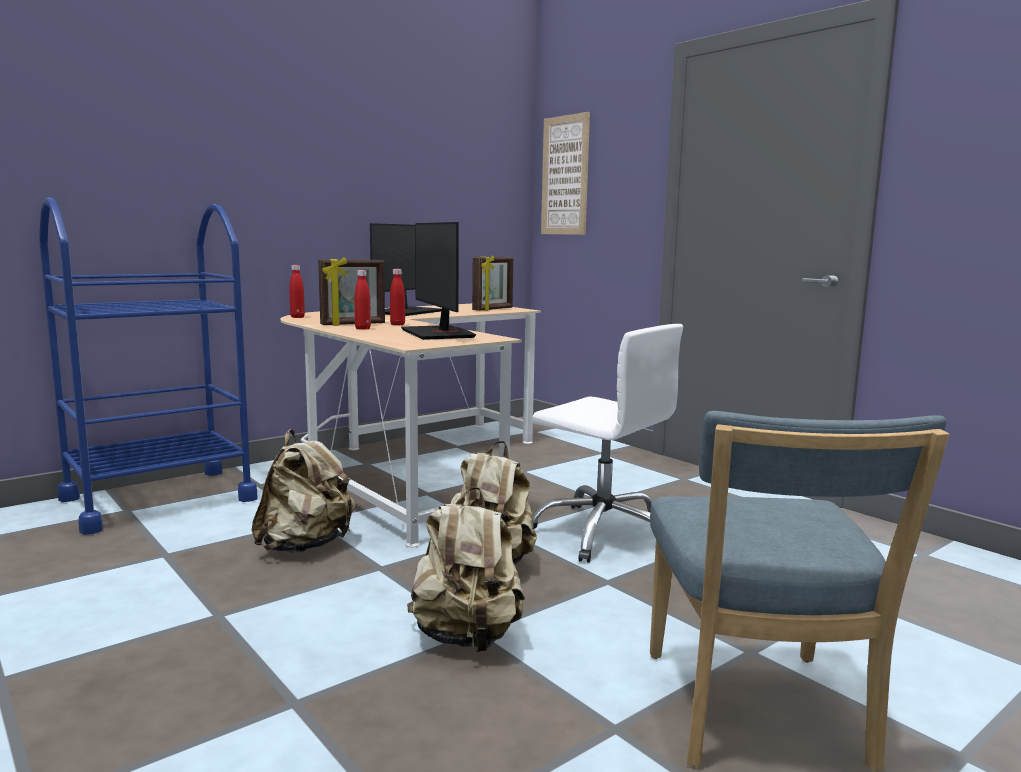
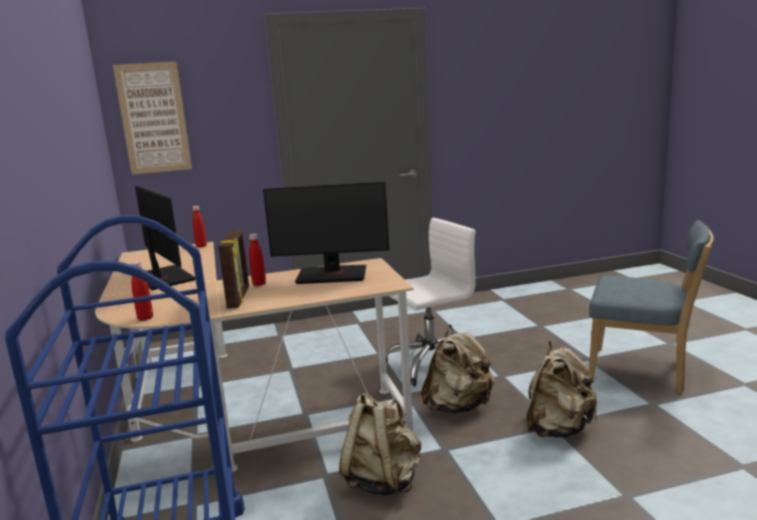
camera: 65 degrees left, 5 degrees up
red bottle [354,270,371,330] -> red bottle moved to [192,206,207,247]
picture frame [472,255,513,311] -> none

